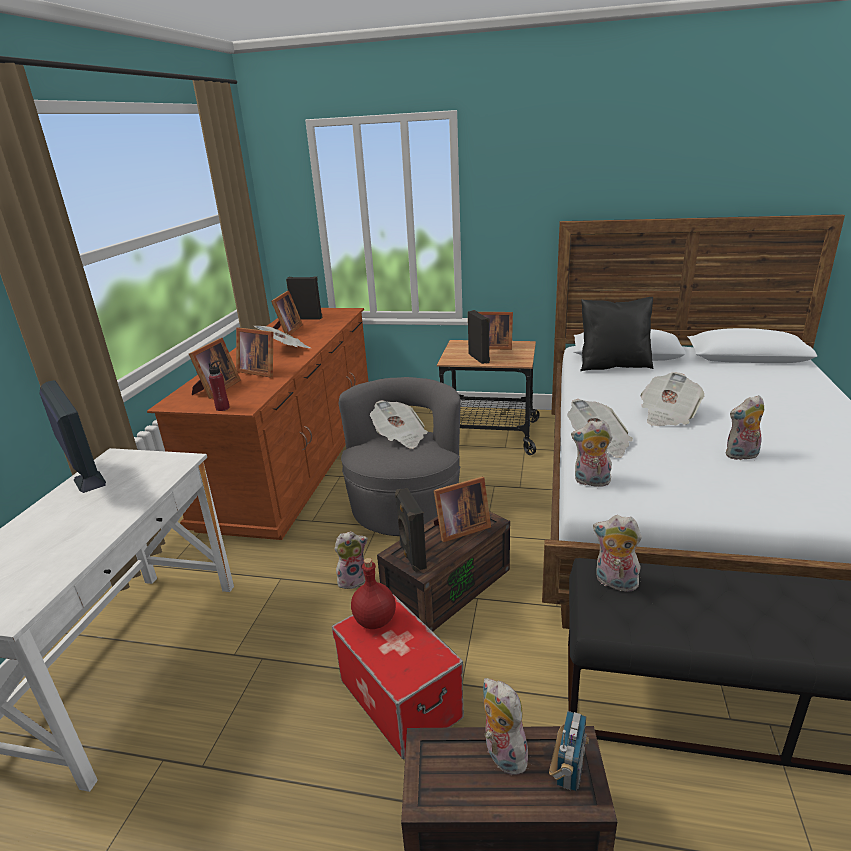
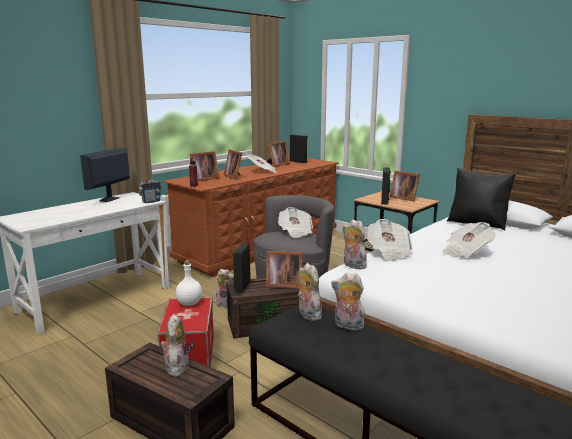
camera: 30 degrees right, 10 degrees down
monitor [40,380,106,493] -> monitor turned 150 degrees counterclockwise [80,147,130,202]
red bottle [351,558,396,629] -> white bottle [176,260,202,306]
radio [549,711,589,791] -> radio moved to [139,172,162,203]
plush toy [726,395,764,460] -> plush toy moved to [331,272,366,330]

